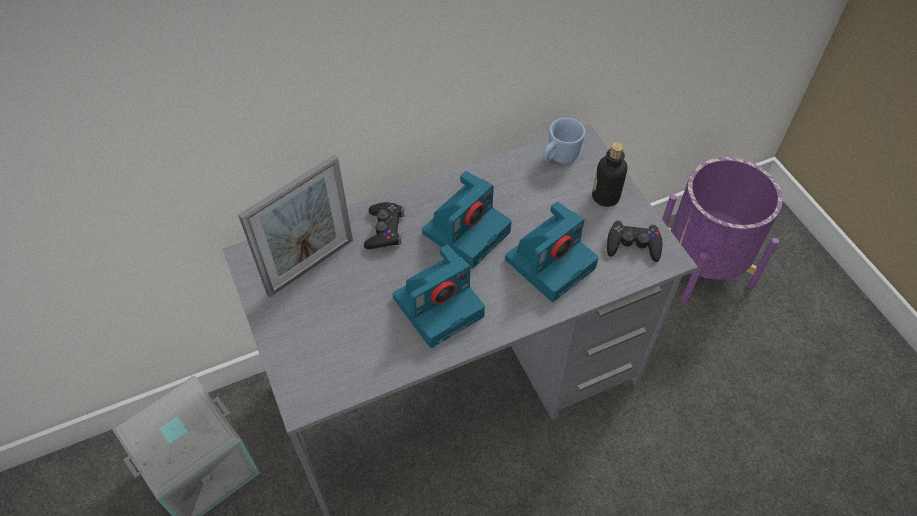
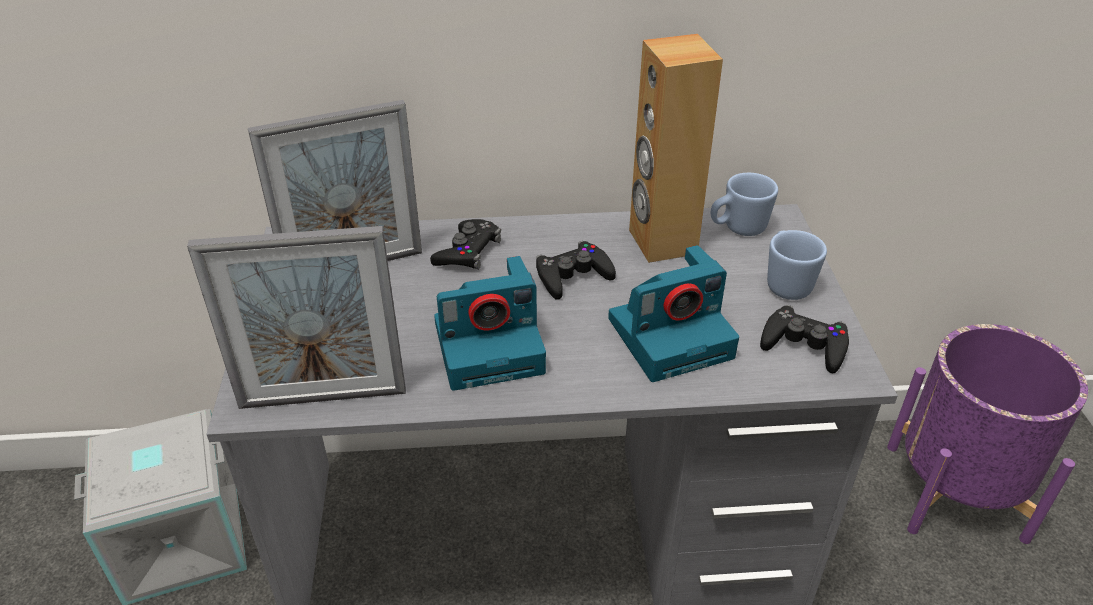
camera: 20 degrees right, 15 degrees down
camera [422,171,512,269] -> black game controller [536,241,616,300]
bottle [592,142,627,207] -> blue mug [767,230,827,300]
none -> picture frame [187,226,406,409]
none -> brown speaker [629,34,723,263]

